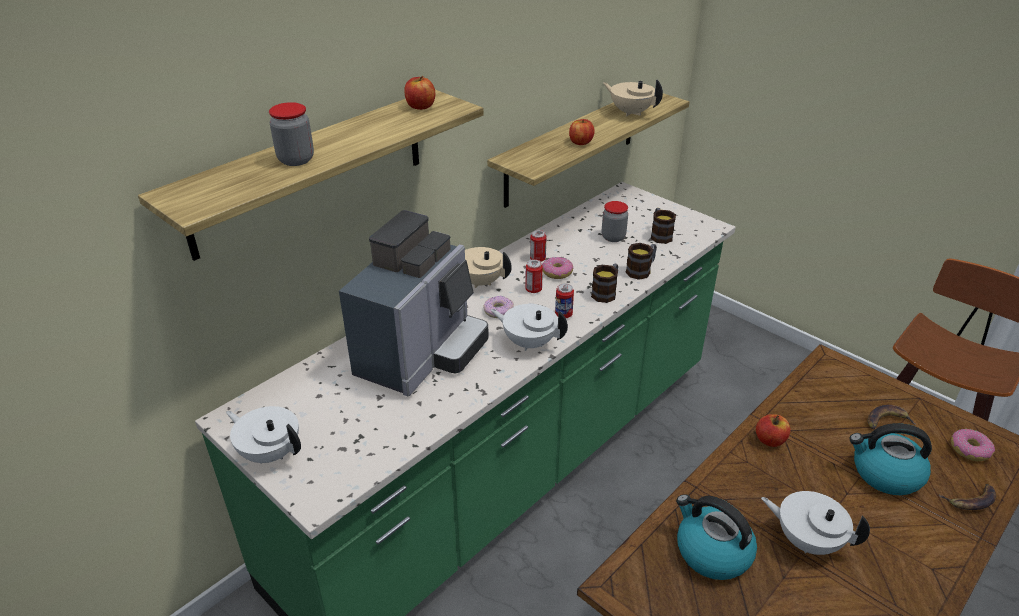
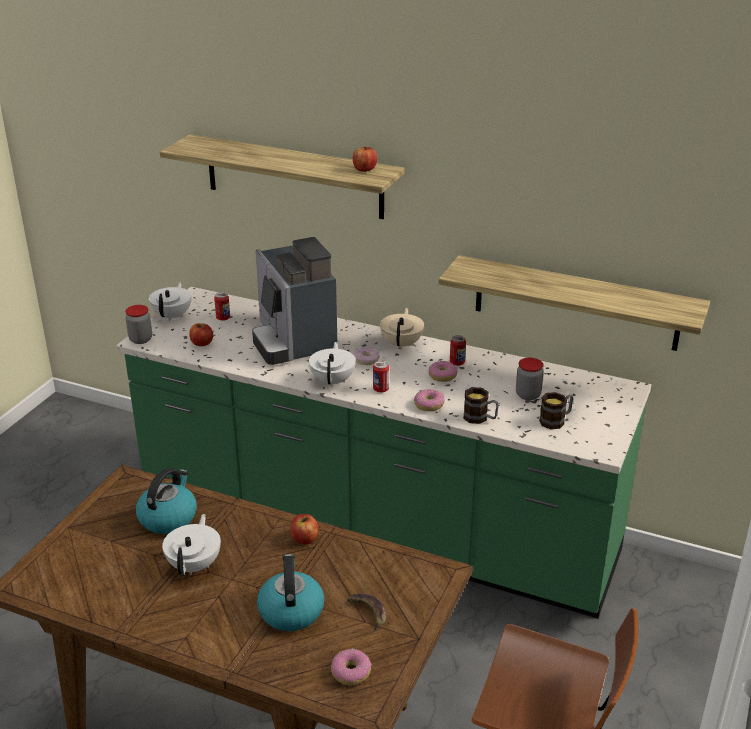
camera: 70 degrees right, 5 degrees down
jar [269,102,314,166] -> jar moved to [125,305,152,344]
coffee machine [339,210,489,396] -> coffee machine turned 60 degrees clockwise [252,237,337,365]
can [525,259,543,293] -> can moved to [214,292,230,321]
apple [569,119,595,145] -> apple moved to [189,323,213,346]
mug [591,264,618,303] -> donut [414,389,445,411]
beige teapot [603,79,663,117] -> none
banana [938,484,996,510] -> none

